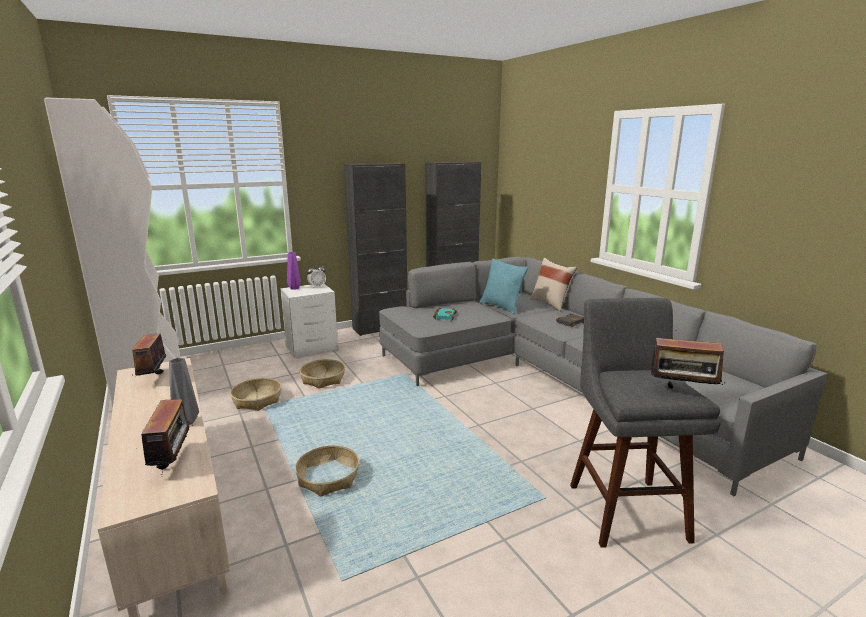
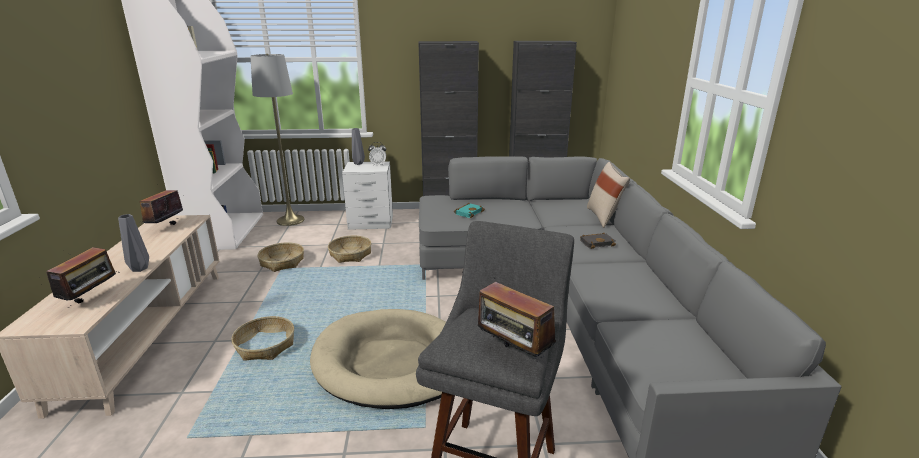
camera: 25 degrees right, 5 degrees up
purple vase [287,252,301,290] -> grey vase [352,128,365,165]
turquoise pillow [480,258,528,314] -> none
none -> grey floor lamp [250,54,305,226]
none -> beige dog bed [310,309,446,409]

